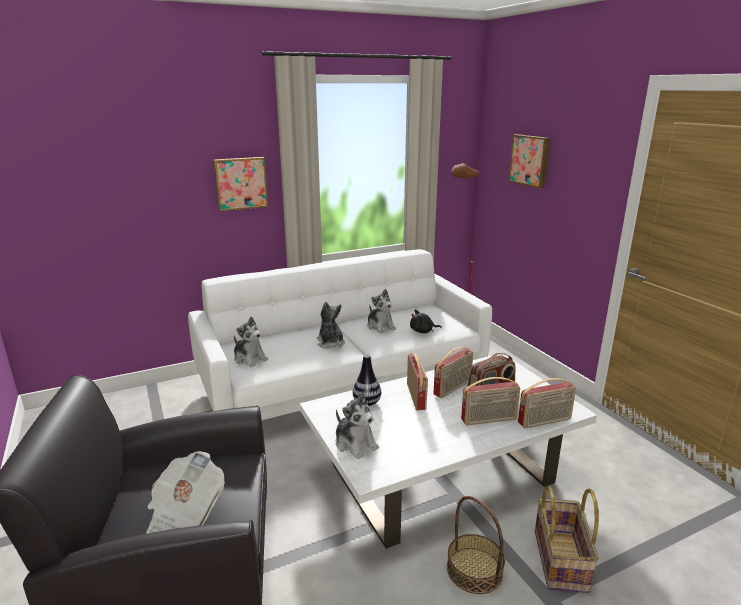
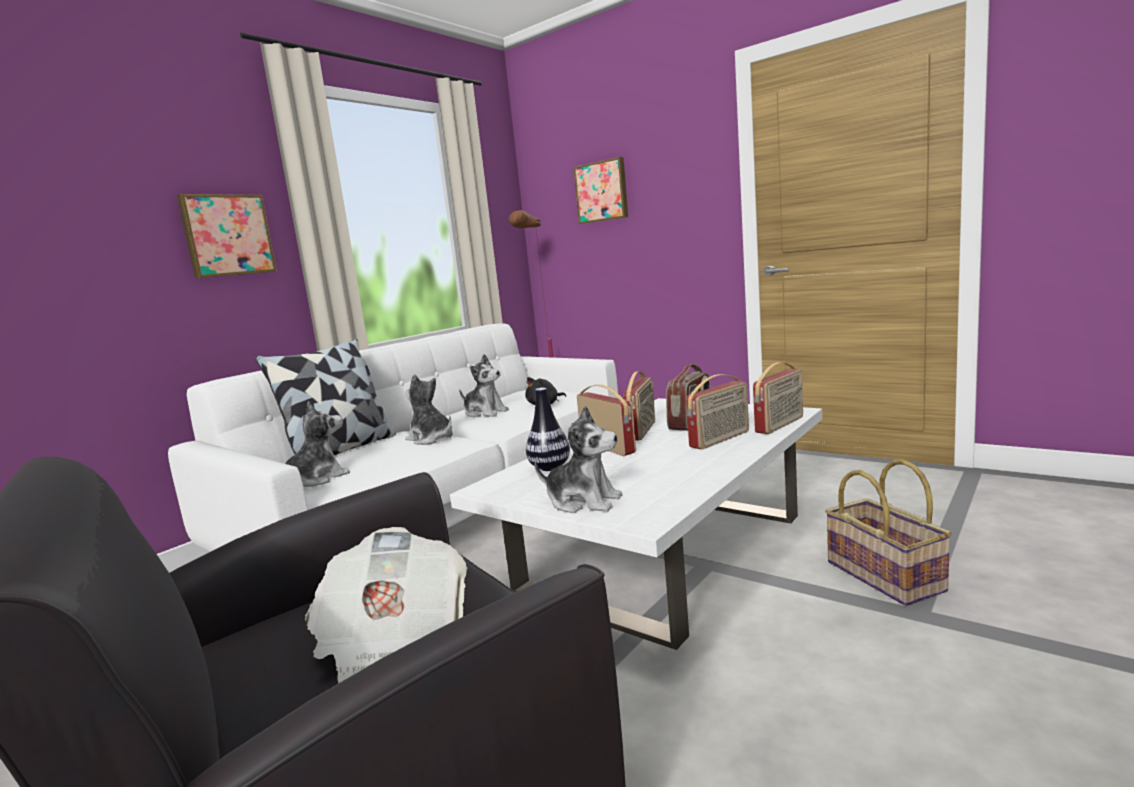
camera: 25 degrees left, 10 degrees down
plush toy [234,317,268,367] -> plush toy turned 60 degrees counterclockwise [286,401,350,487]
basket [447,496,505,594] -> none
none -> pillow [255,339,396,455]

